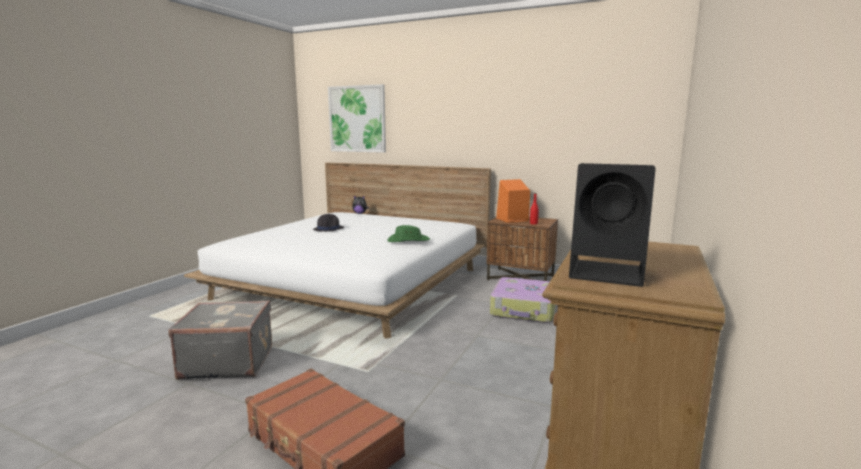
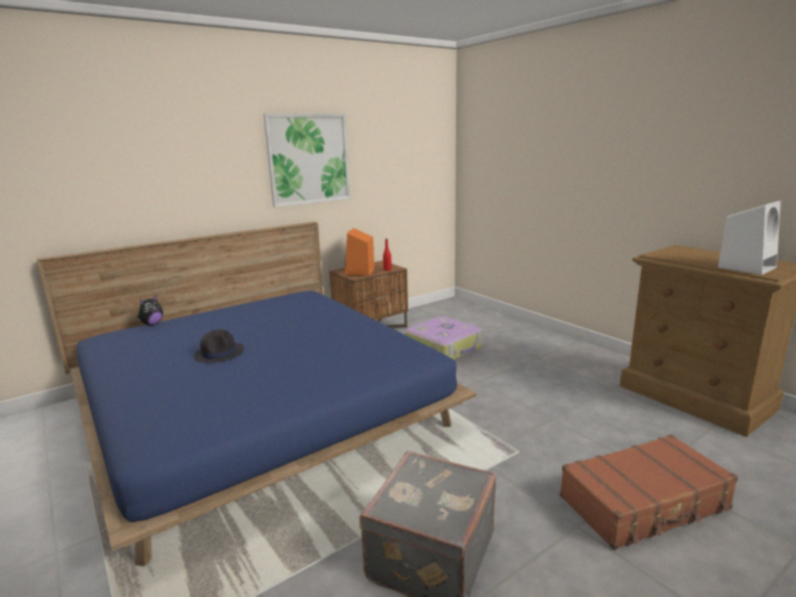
camera: 60 degrees left, 5 degrees up
white bed [184,162,491,339] -> blue bed [36,222,476,566]
picture [328,84,386,153] -> picture moved to [263,113,351,207]
green hat [387,225,430,242] -> none
black speaker [569,163,656,287] -> white speaker [718,201,781,275]

